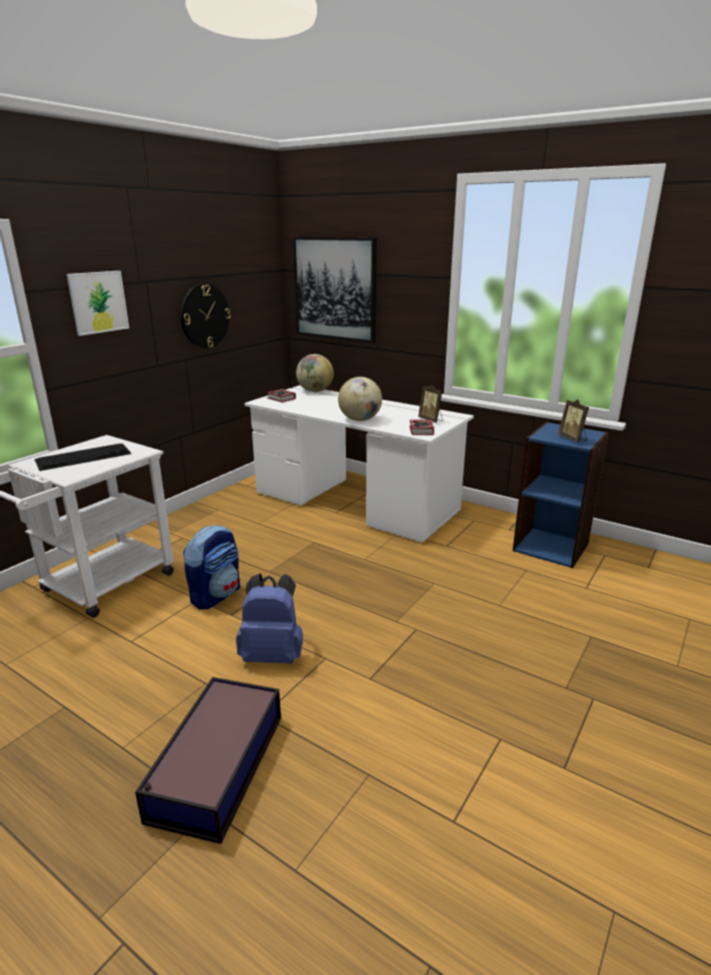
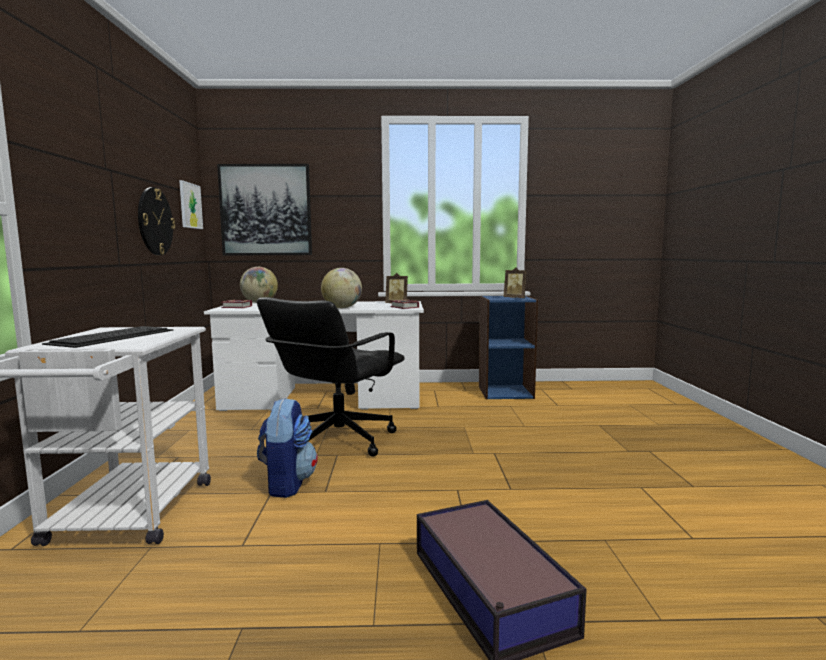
camera: 35 degrees left, 15 degrees down
picture [67,271,129,336] -> picture moved to [179,180,203,229]
blue backpack [236,573,303,664] -> none
none -> black office chair [257,297,405,456]

